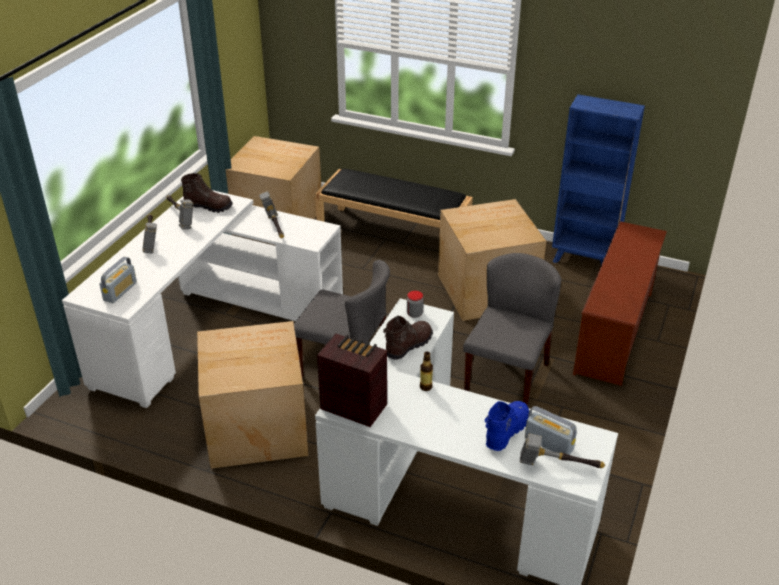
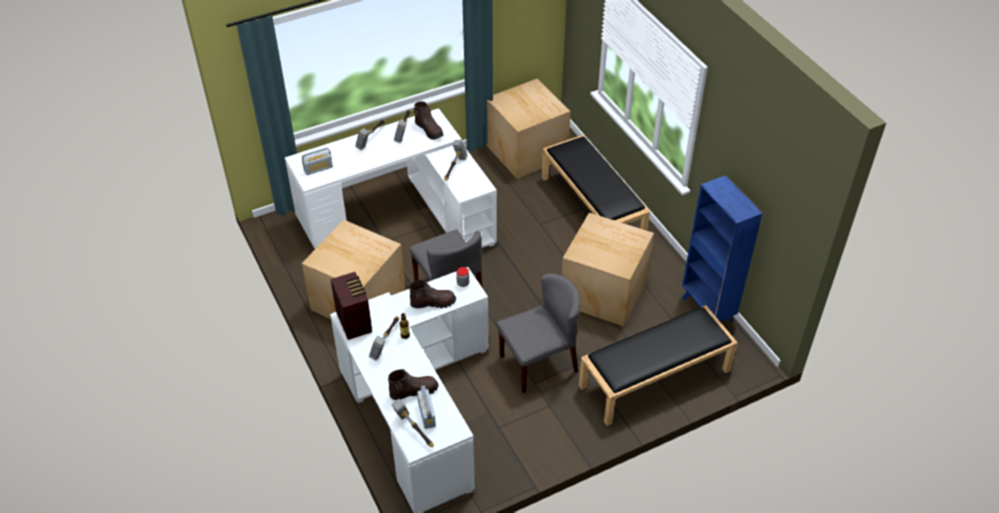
camera: 40 degrees right, 10 degrees up
blue boot [485,401,529,451] -> brown boot [388,369,438,400]
brown shoe rack [573,221,667,386] -> black bench [579,305,738,426]
none -> hammer [369,316,399,361]

